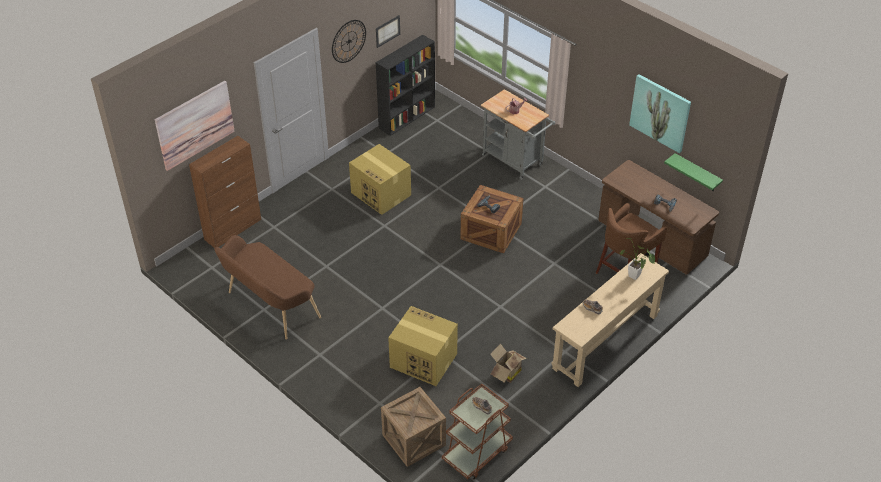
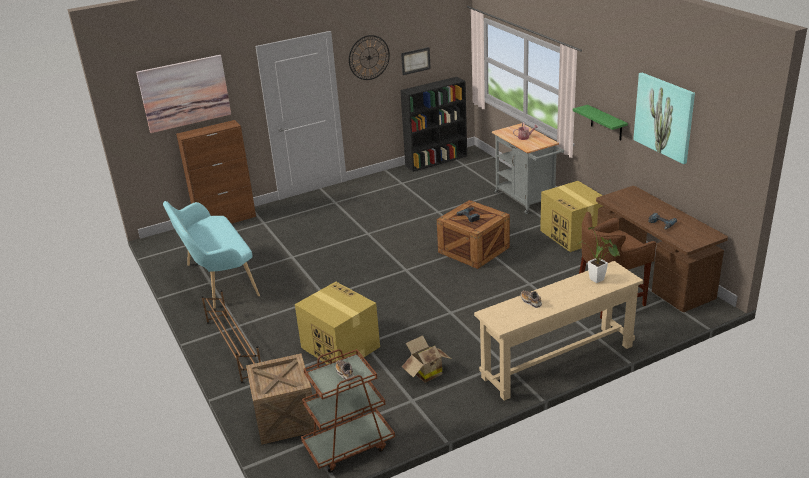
camera: 20 degrees right, 15 degrees down
brown bench [214,235,321,339] -> turquoise bench [163,201,260,309]
cardboard box [349,144,411,215] -> cardboard box moved to [540,181,603,252]
green shelf [664,153,723,191] -> green shelf moved to [573,105,628,141]
none -> brown shoe rack [201,290,261,383]

